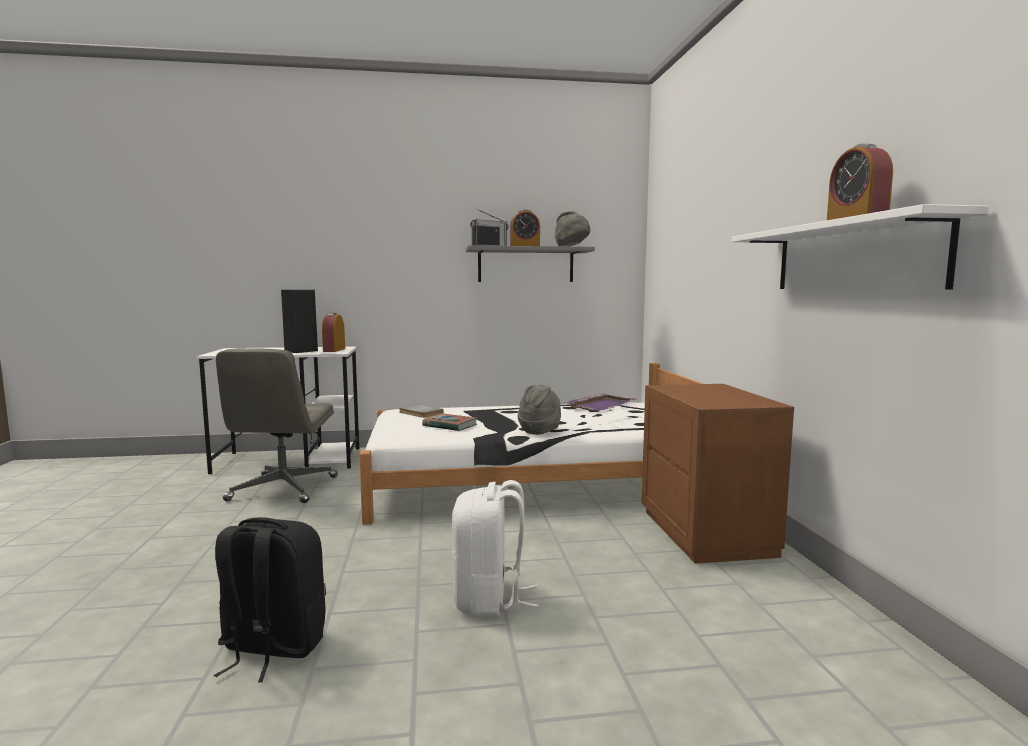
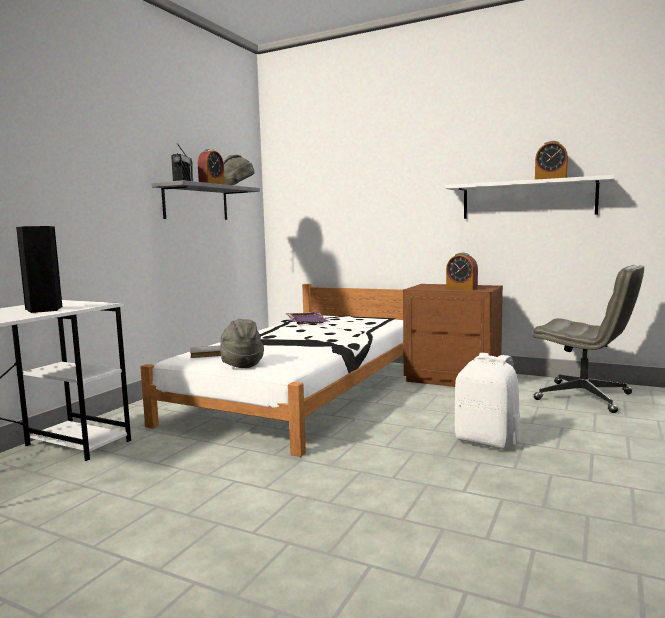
camera: 55 degrees left, 0 degrees up
black backpack [214,517,326,682] -> none
grey office chair [216,348,338,503] -> grey office chair moved to [533,265,644,413]
alarm clock [322,313,345,352] -> alarm clock moved to [446,253,478,290]
book [422,413,477,431] -> none
grey hat [518,384,561,435] -> grey hat moved to [220,319,264,368]

